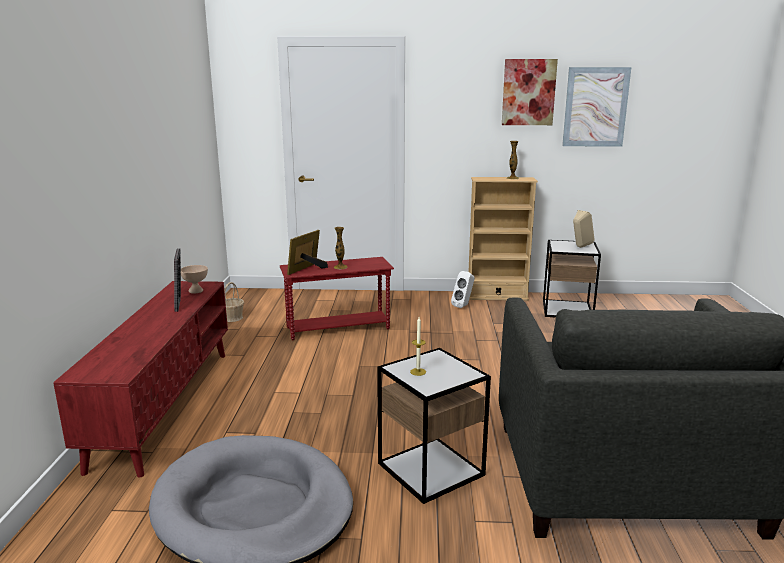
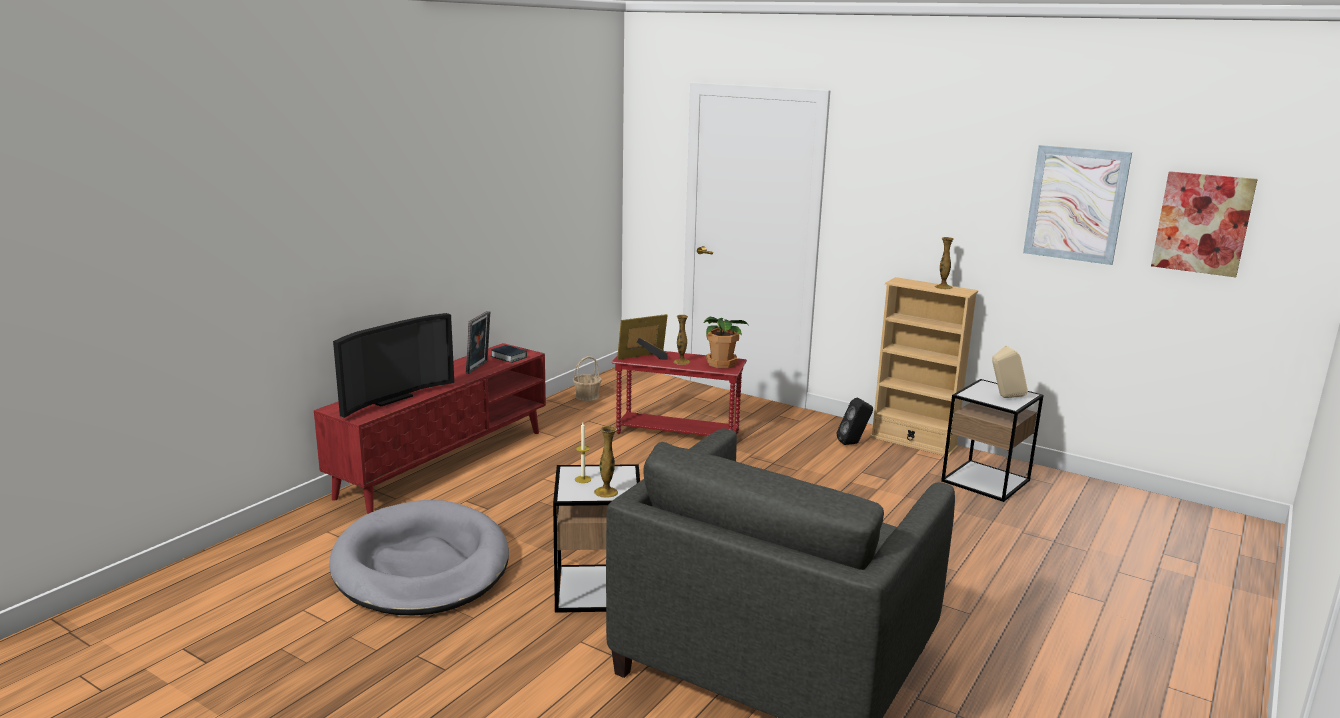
camera: 30 degrees right, 0 degrees up
beige bowl [181,265,208,294] -> book [491,345,527,363]
white speaker [451,271,475,308] -> black speaker [837,398,873,445]
picture [502,59,558,125] -> picture moved to [1151,171,1258,278]
none -> television [333,313,454,418]
none -> vase [594,426,618,498]
none -> potted plant [704,316,748,368]

